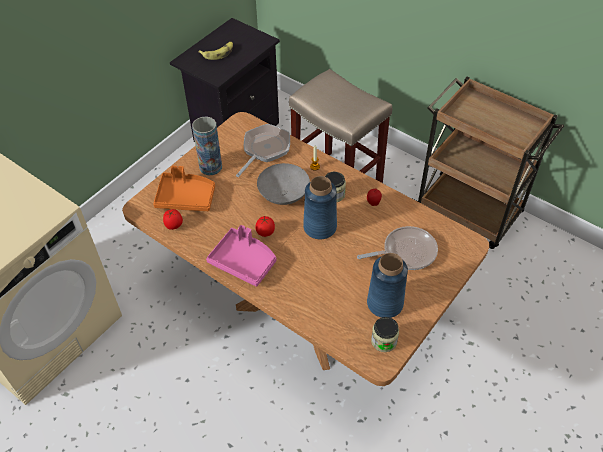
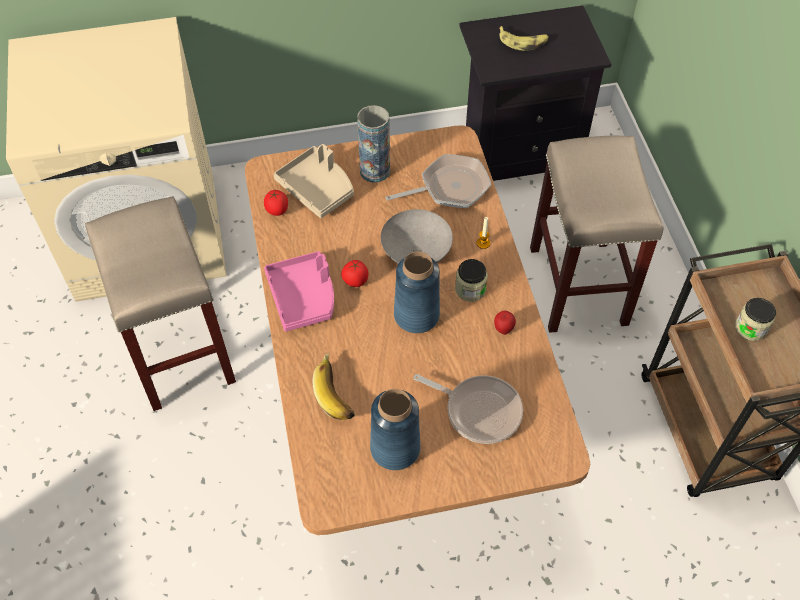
camera: 40 degrees right, 5 degrees up
orange tray [153,166,215,211] -> beige tray [273,144,354,218]
jar [371,317,399,352] -> jar moved to [735,298,776,341]
none -> beige stool [85,196,236,411]
none -> banana [312,353,355,420]

